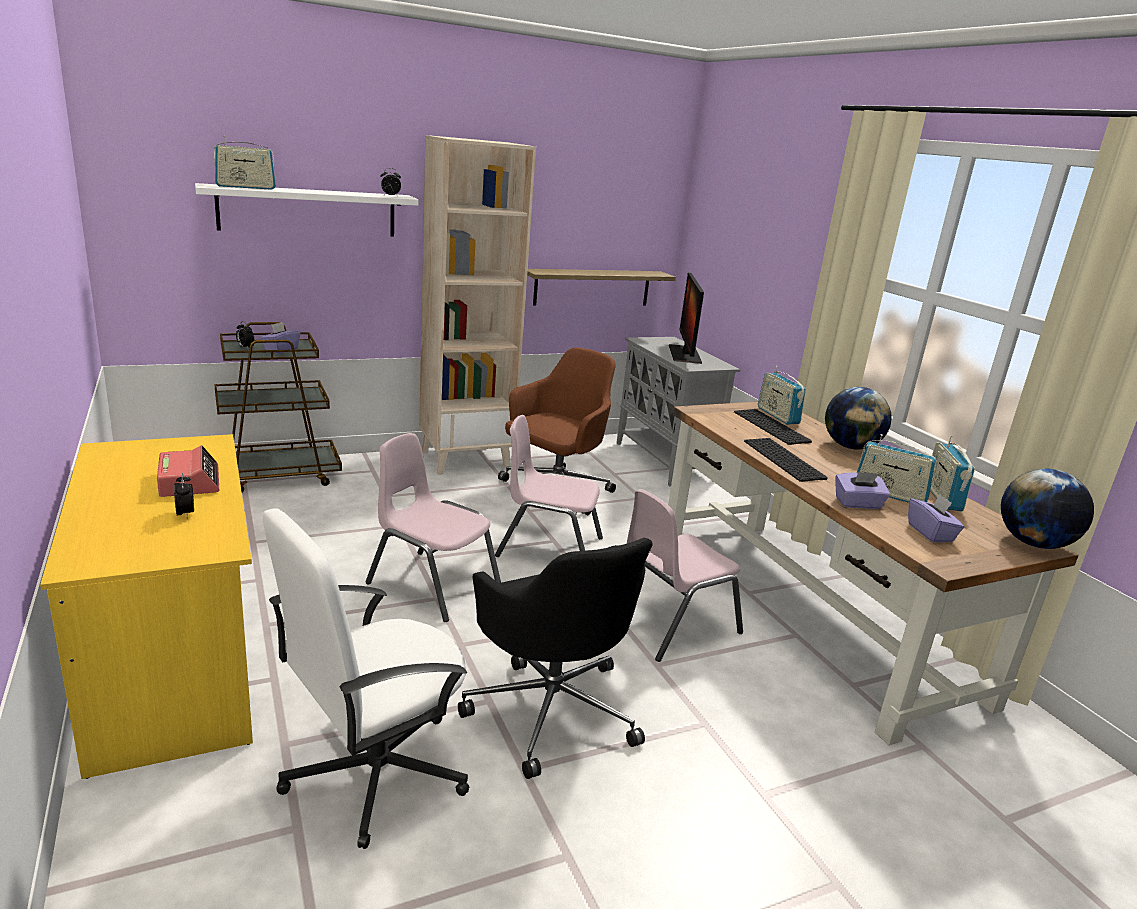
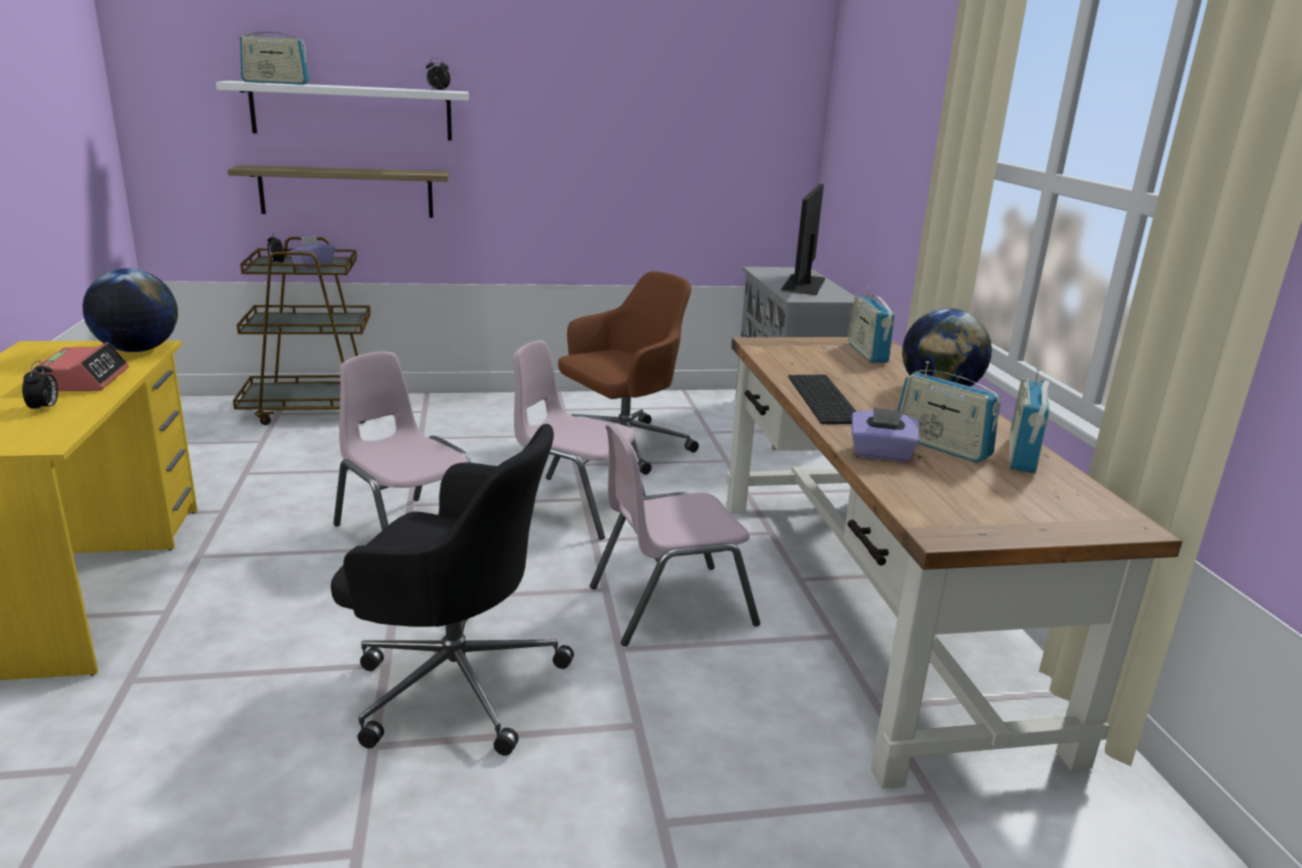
camera: 15 degrees right, 0 degrees up
white office chair [263,509,469,849] -> none
beige bookcase [419,135,536,475] -> none
black office chair [458,538,653,779] -> black office chair turned 60 degrees counterclockwise [331,424,574,756]
shelf [527,269,676,306] -> shelf moved to [228,165,449,218]
keyboard [734,409,812,445] -> none
purple tissue box [908,494,964,542] -> none
globe [1001,468,1094,549] -> globe moved to [83,268,178,352]

